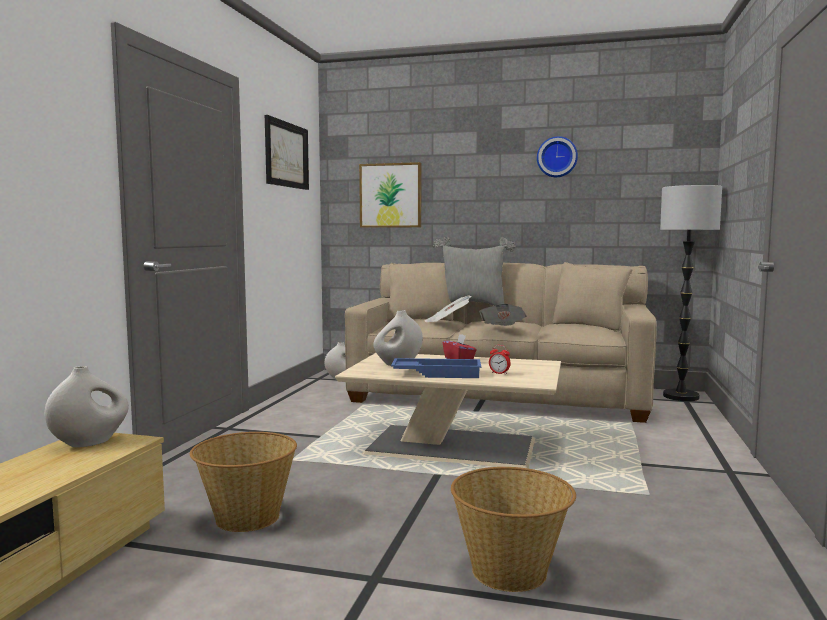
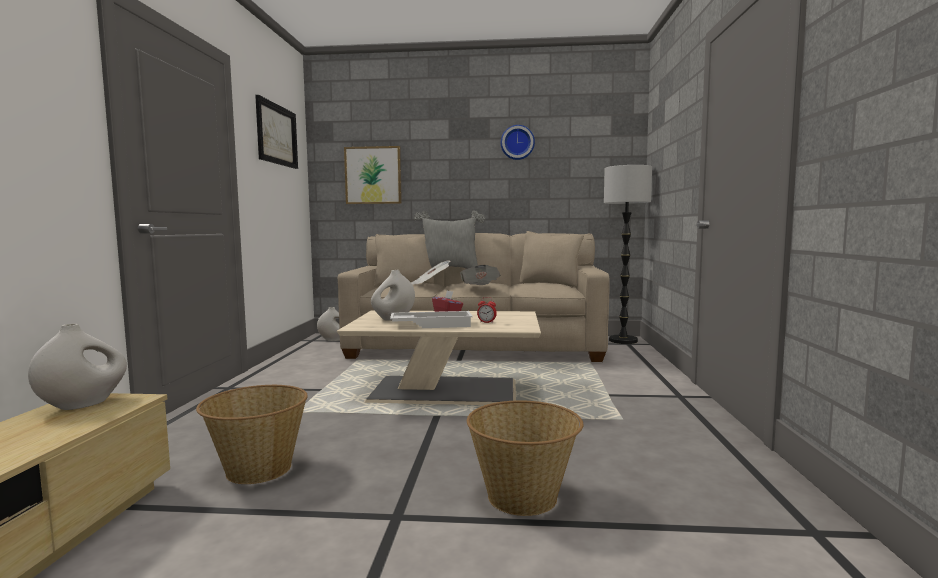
camera: 10 degrees left, 0 degrees up
blue tray [391,358,481,378] -> white tray [390,311,473,328]

